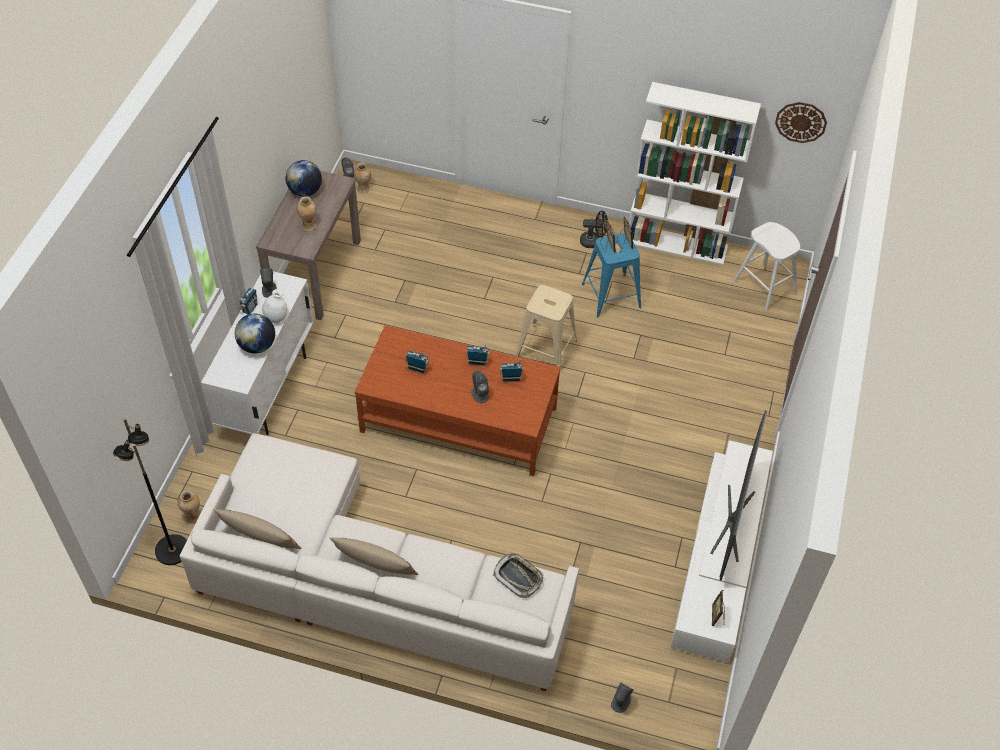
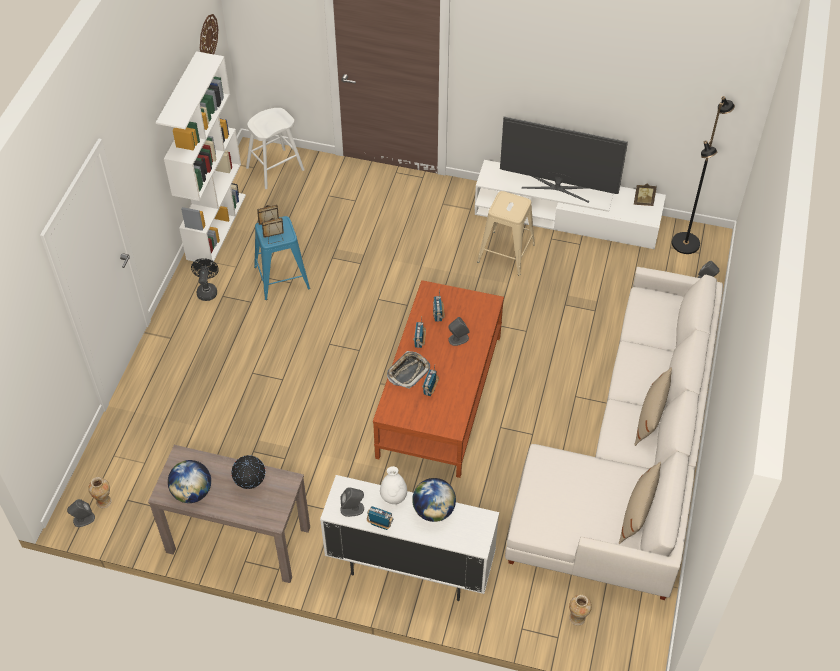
camera: 90 degrees left, 0 degrees up
black floor lamp [113,418,187,565] -> black floor lamp moved to [672,96,735,254]
vase [297,196,316,231] -> globe [231,455,265,489]
tray [493,553,544,598] -> tray moved to [387,351,430,389]
beige stool [515,285,577,367] -> beige stool moved to [477,191,535,275]

